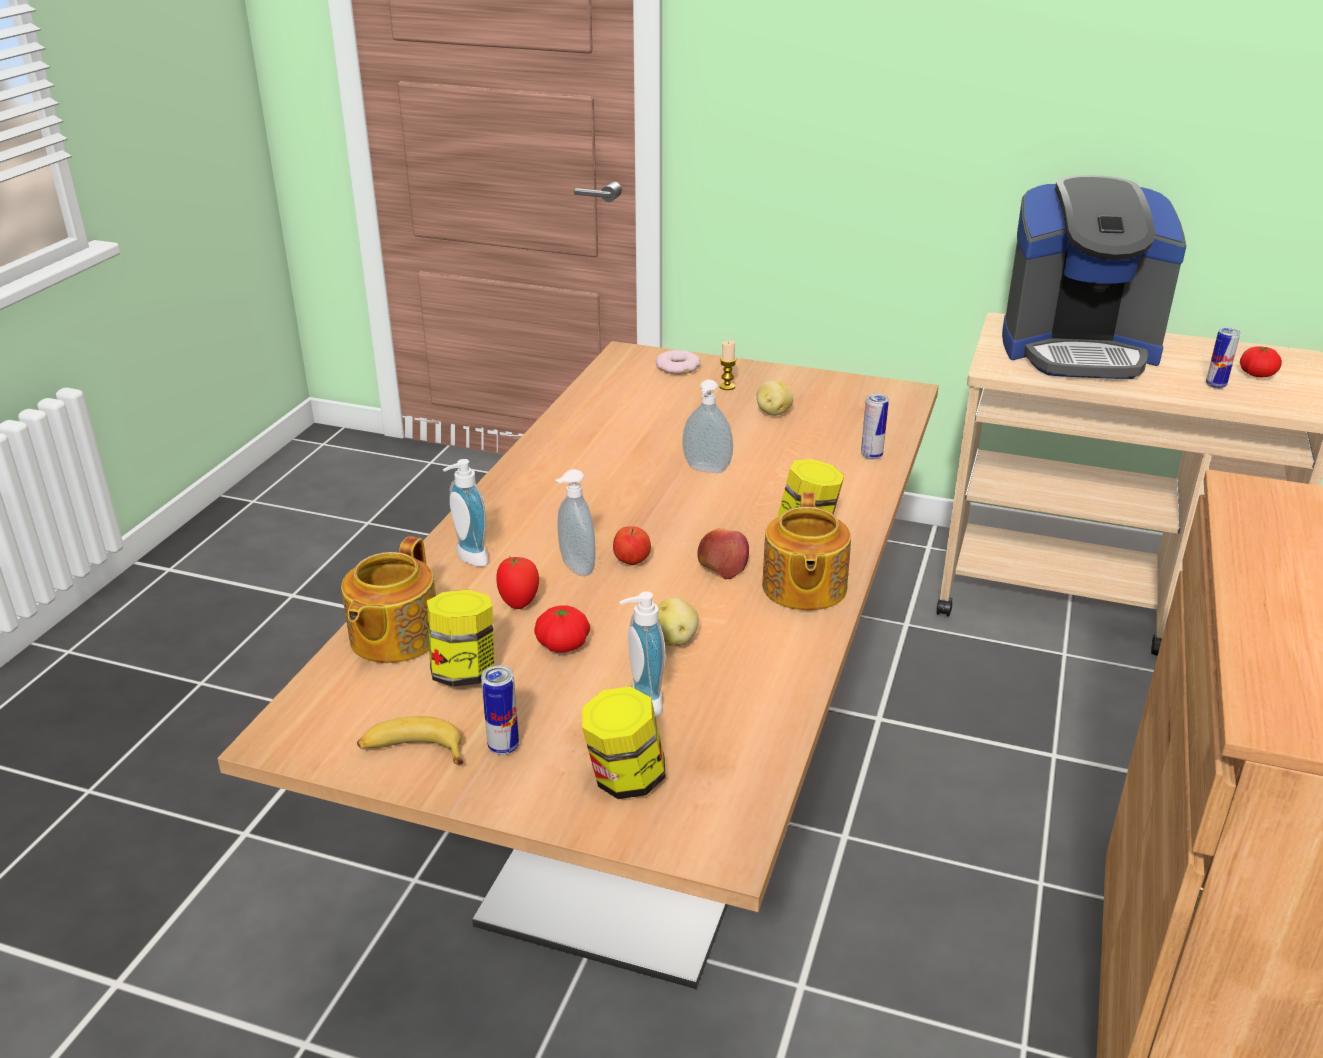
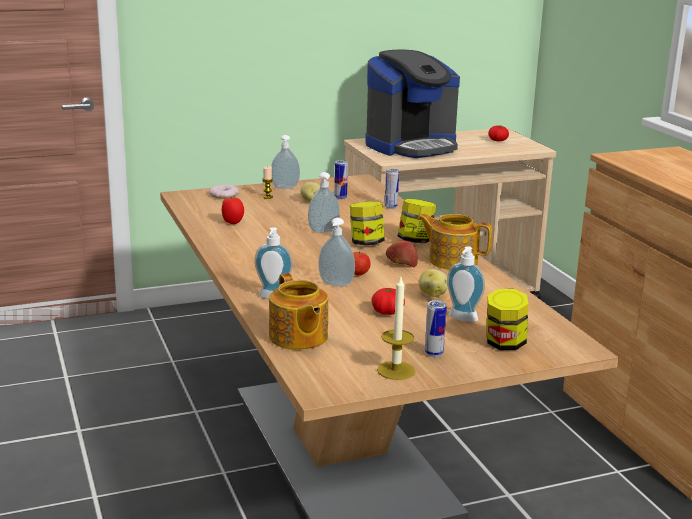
camera: 40 degrees left, 10 degrees down
banana [357,716,463,765] -> candle [377,277,415,380]
jar [427,590,494,687] -> jar moved to [350,201,385,245]
tomato [497,556,539,609] -> tomato moved to [222,197,244,224]
teapot [762,492,851,611] -> teapot turned 150 degrees clockwise [417,214,492,270]
can [1206,327,1241,389] -> can moved to [334,160,348,200]
none -> soap dispenser [271,135,300,189]

